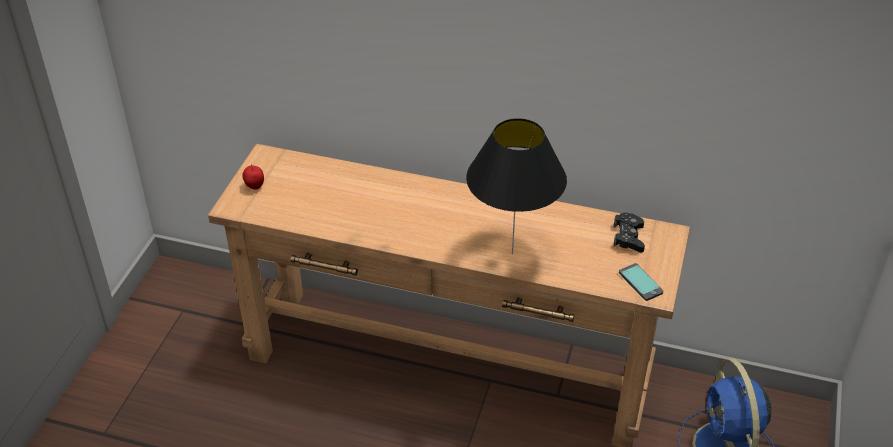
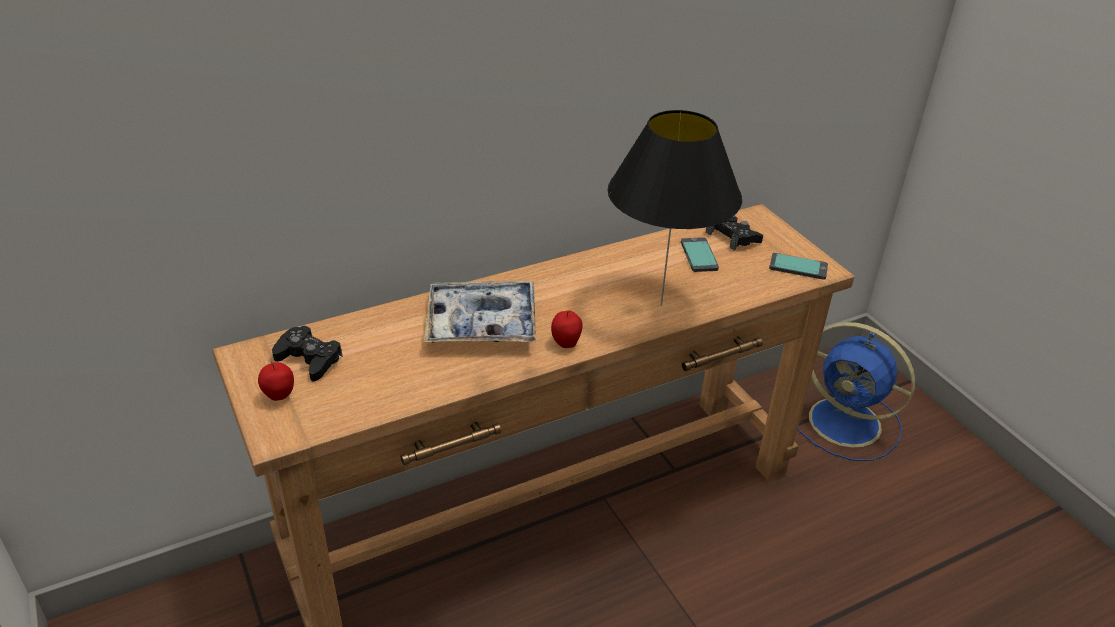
camera: 45 degrees left, 5 degrees down
none -> black game controller [272,326,343,382]
none -> tray [424,281,536,343]
none -> apple [551,310,583,348]
none -> phone [681,237,719,272]

